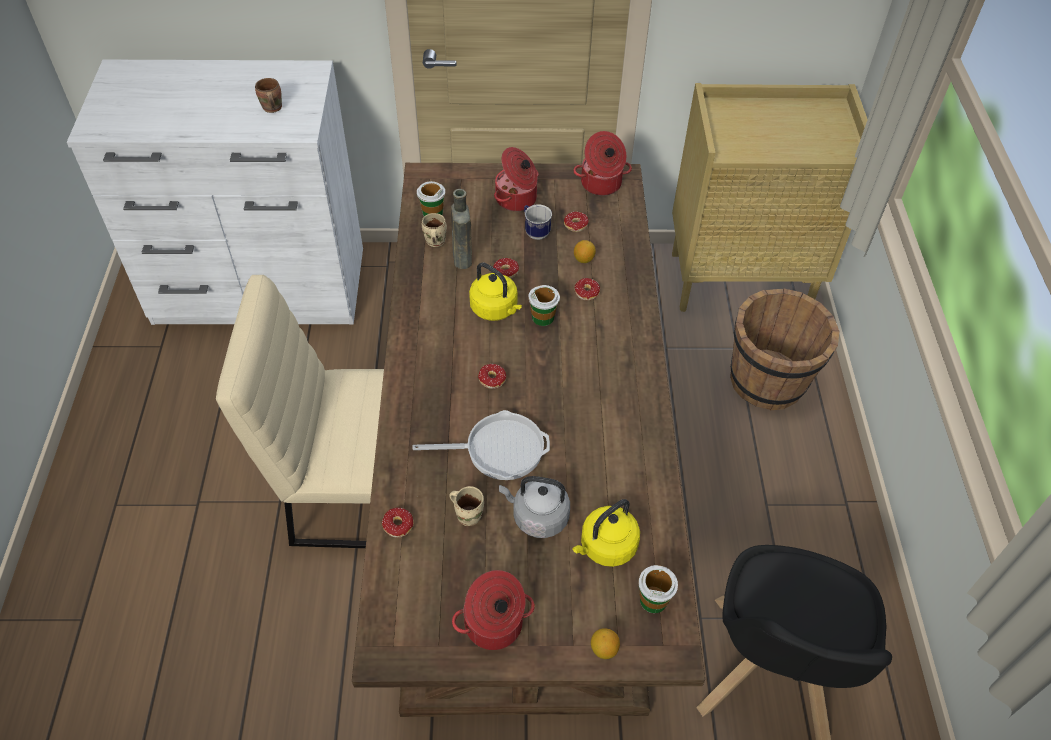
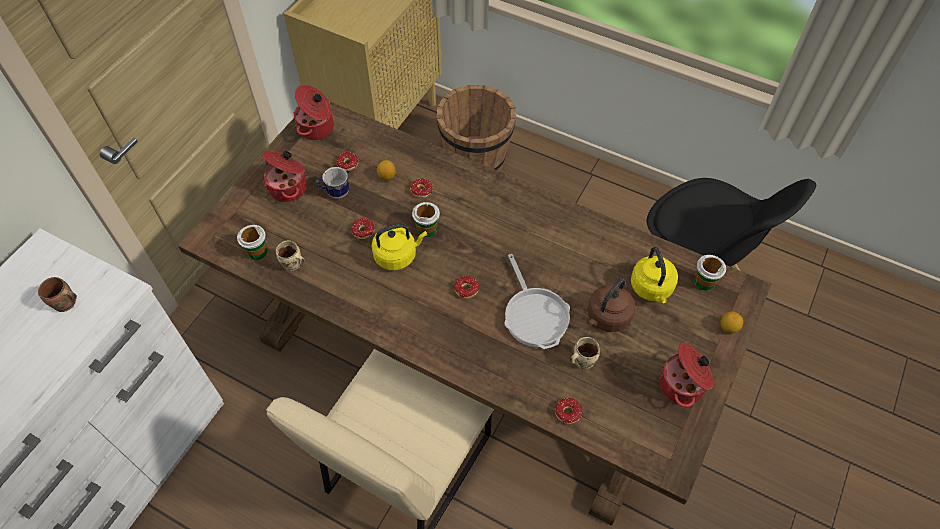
camera: 60 degrees left, 5 degrees up
frying pan [413,410,550,480] -> frying pan turned 135 degrees clockwise [505,254,570,349]
brown bottle [451,189,472,269] -> none
grey kettle [499,476,570,538] -> brown kettle [587,278,635,332]

